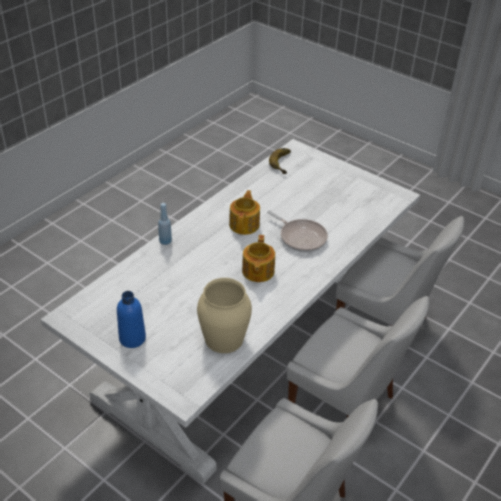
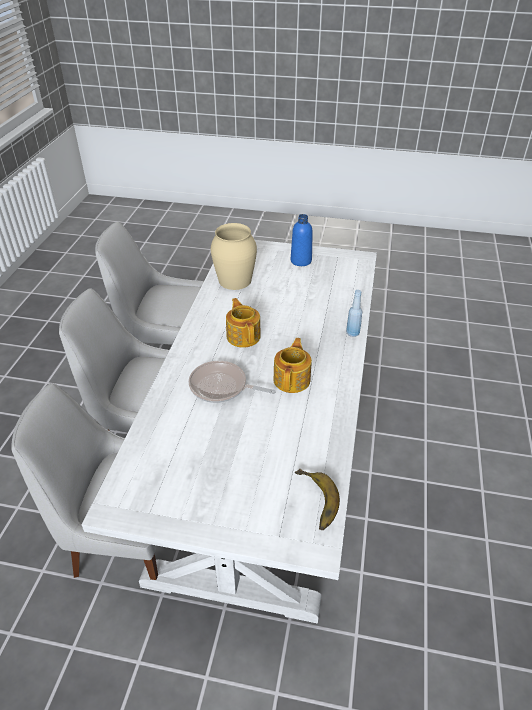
camera: 155 degrees right, 0 degrees up
teapot [229,190,260,235] -> teapot turned 150 degrees counterclockwise [273,338,312,393]

